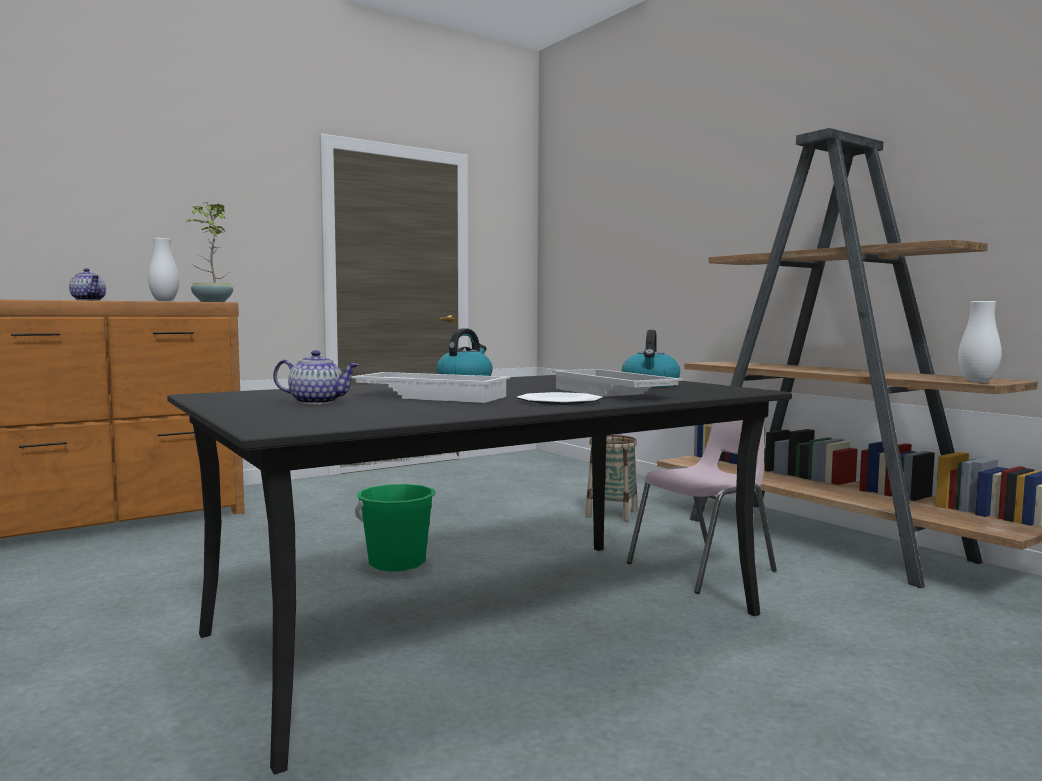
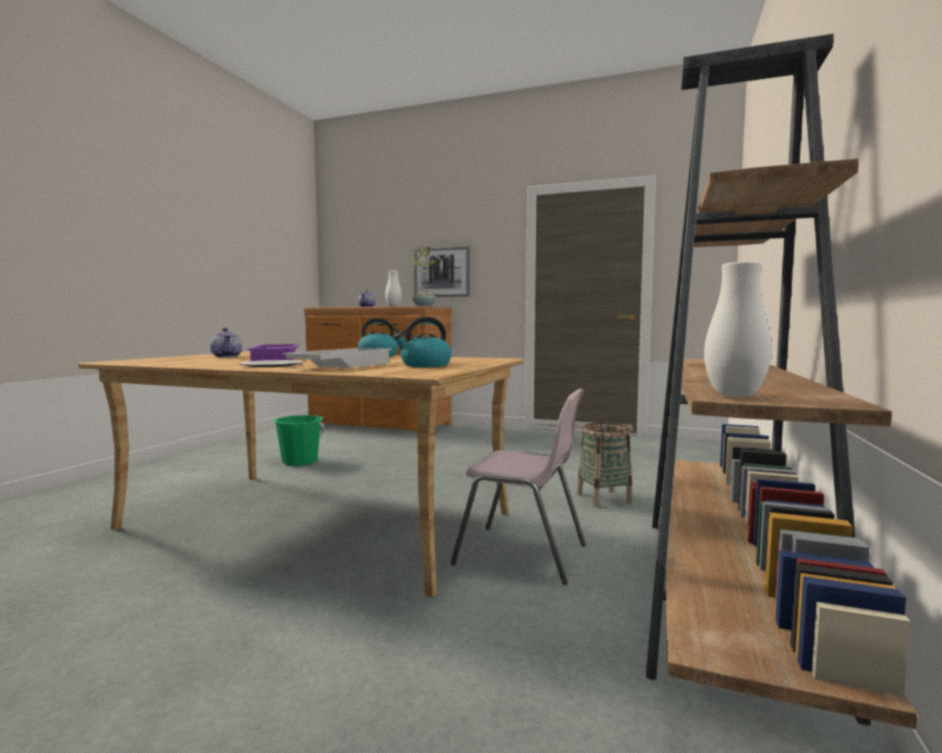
camera: 55 degrees right, 0 degrees up
black dining table [167,375,792,774] -> beige dining table [79,352,524,597]
white tray [352,372,510,403] -> purple tray [247,344,299,361]
green bucket [355,484,435,572] -> green bucket moved to [274,415,324,466]
none -> picture [413,245,470,297]

